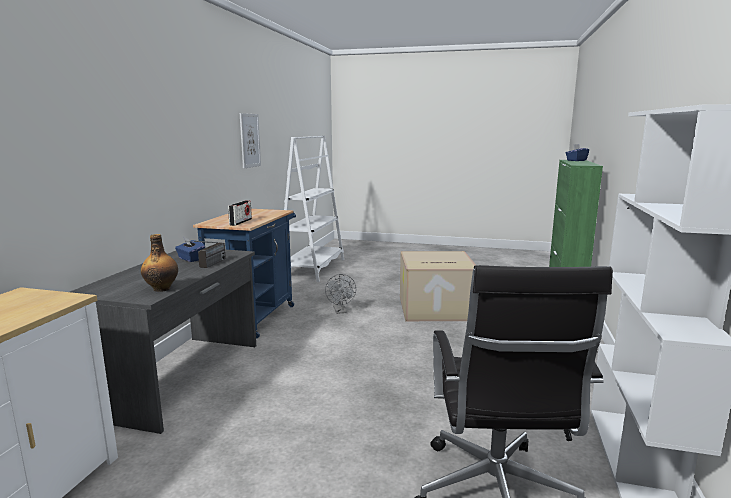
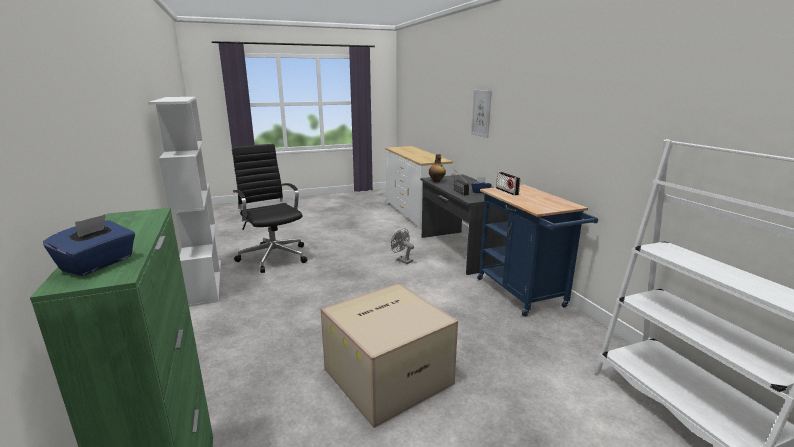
camera: 145 degrees right, 5 degrees up
picture [240,113,261,168] -> picture moved to [471,90,492,138]
grey fan [325,274,356,314] -> grey fan moved to [391,229,414,264]

